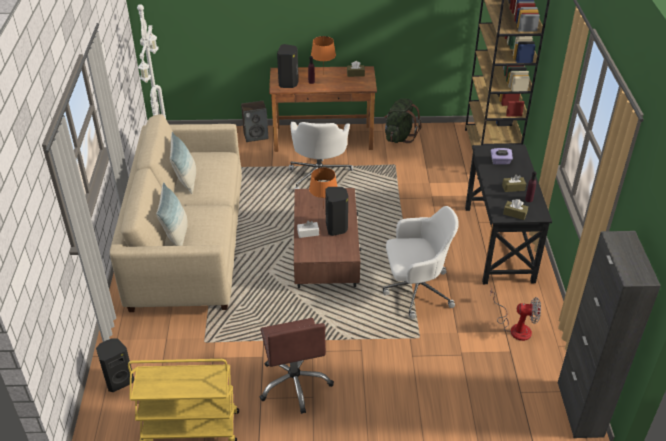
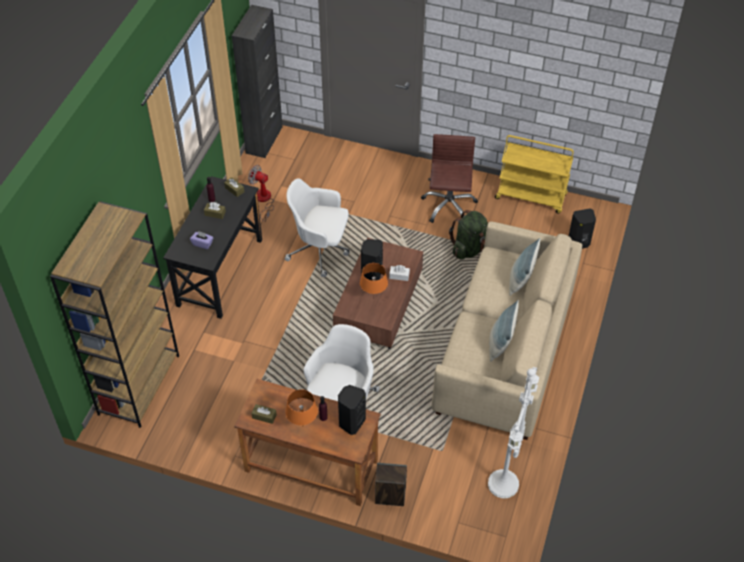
camera: 160 degrees left, 10 degrees up
green backpack [384,98,422,143] -> green backpack moved to [449,210,488,260]

